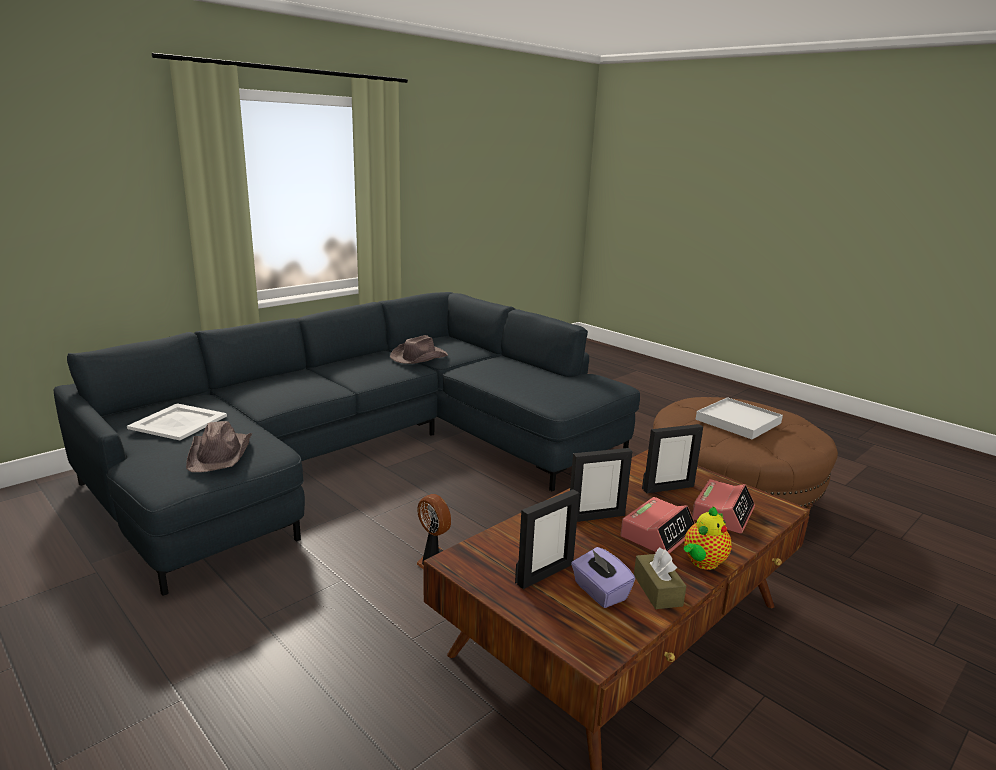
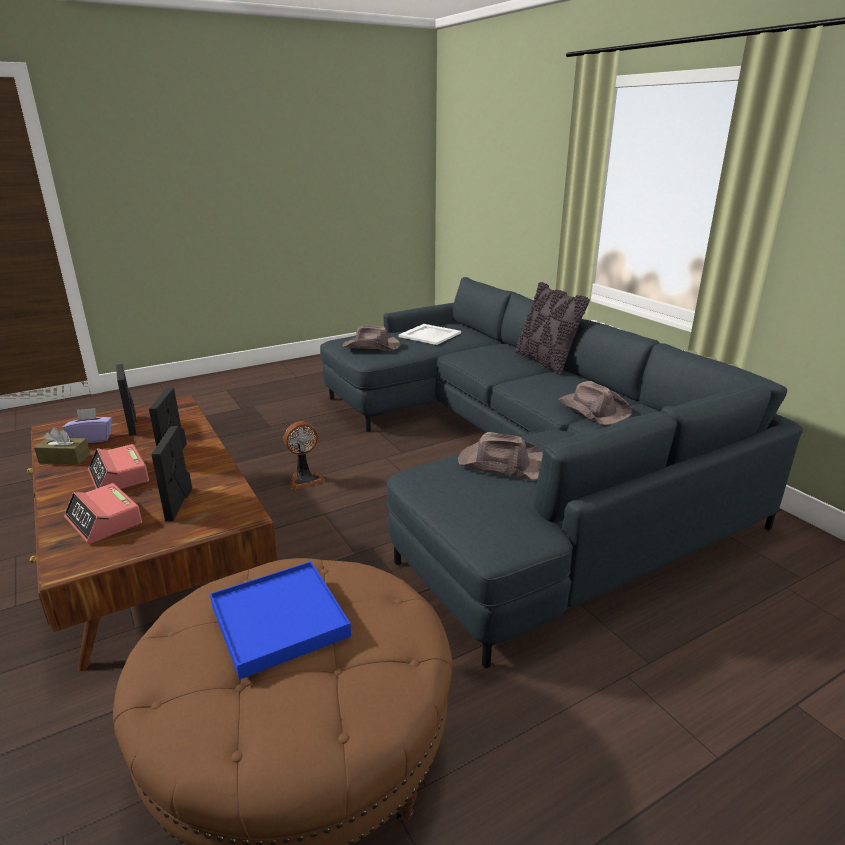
camera: 105 degrees right, 5 degrees up
teapot [684,506,732,570] -> none
white tray [695,397,783,439] -> blue tray [210,561,351,680]
none -> brown hat [458,432,543,480]
none -> black pillow [515,282,590,375]

